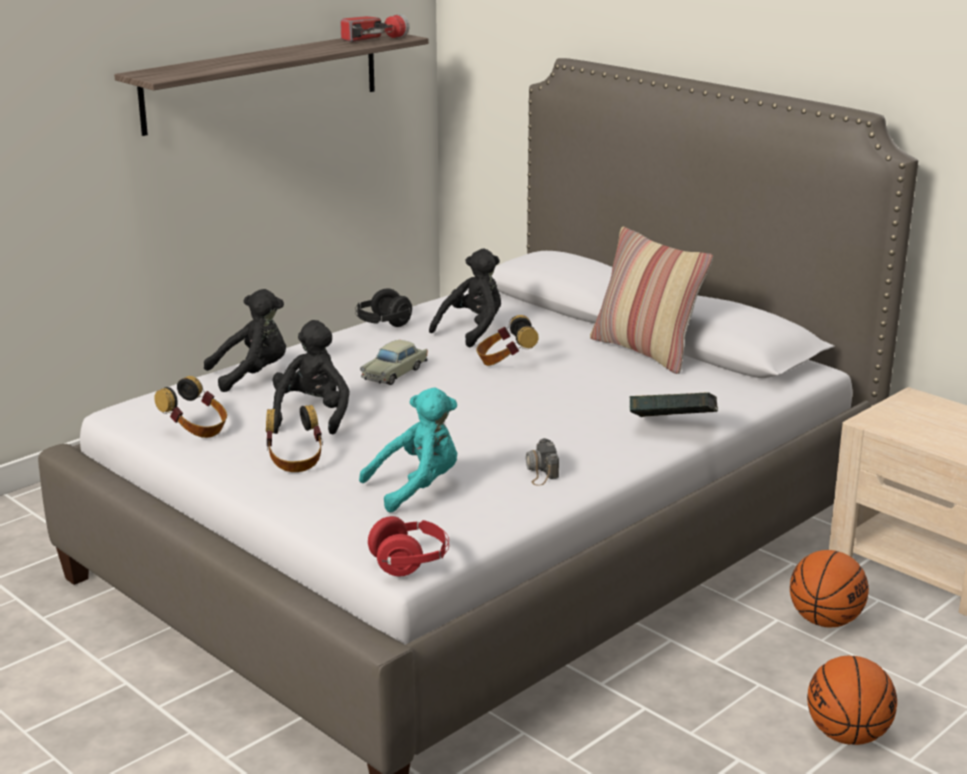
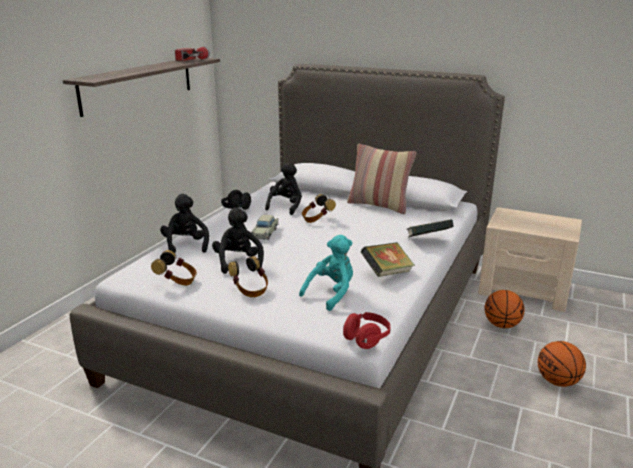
camera: 20 degrees left, 0 degrees up
black plush toy [204,289,286,392] -> black plush toy turned 60 degrees counterclockwise [160,194,209,253]
camera [526,438,559,486] -> book [361,242,415,277]

